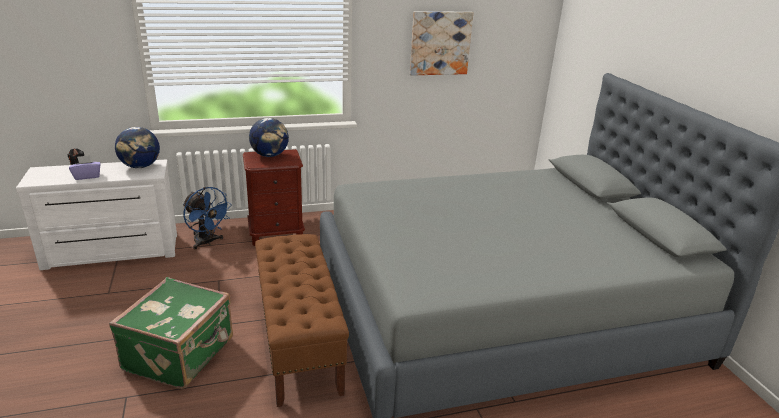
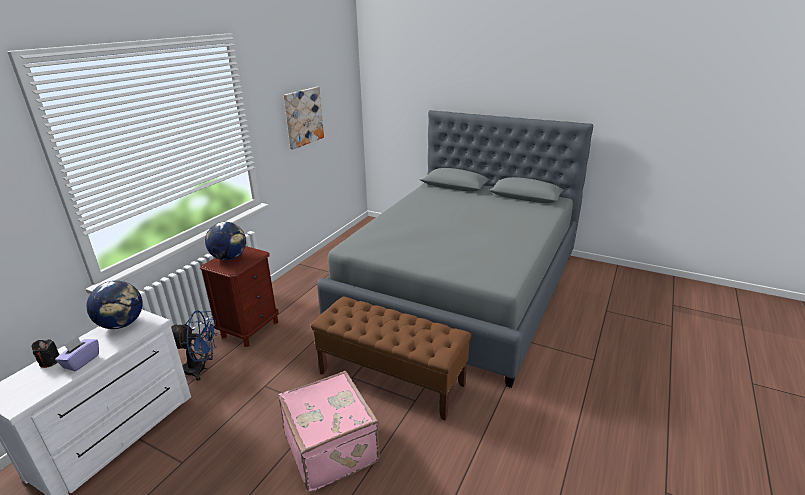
camera: 45 degrees left, 0 degrees up
green suitcase [109,277,233,389] -> pink suitcase [278,371,380,492]

